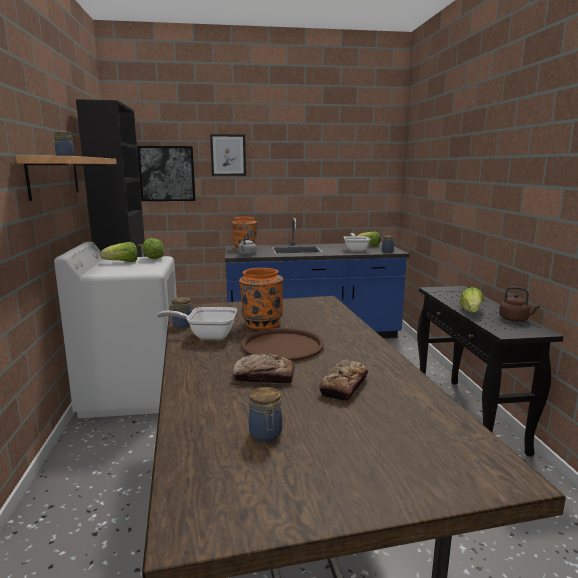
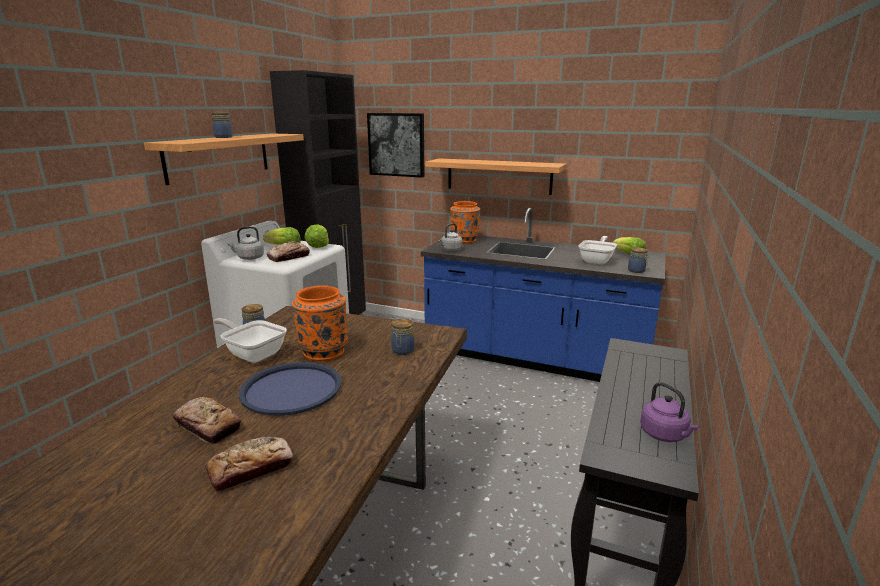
camera: 30 degrees right, 5 degrees up
picture [210,134,246,176] -> none
brown tray [241,328,324,361] -> blue tray [239,362,342,416]
jar [249,387,282,442] -> jar moved to [391,319,415,355]
lettuce [459,287,484,313] -> none
brown kettle [499,287,540,322] -> purple kettle [640,382,699,442]
none -> grey kettle [227,226,264,260]
none -> bread [267,241,310,262]
none -> shelf [425,158,566,195]

